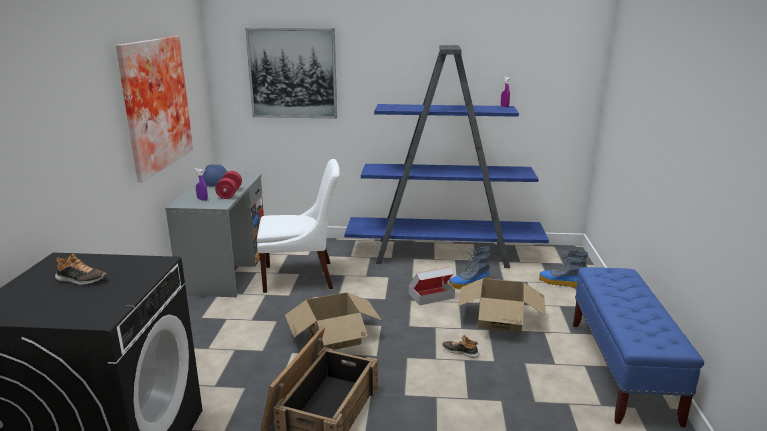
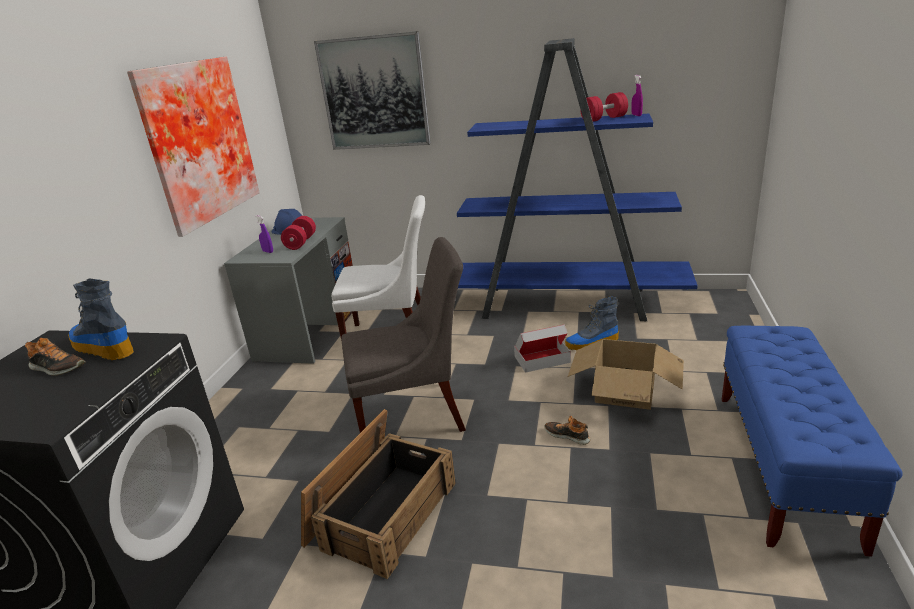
camera: 10 degrees right, 5 degrees up
cardboard box [285,292,382,352] -> grey chair [341,237,466,433]
boot [539,250,588,288] -> boot moved to [68,279,134,360]
none -> red dumbbell [580,92,628,121]

